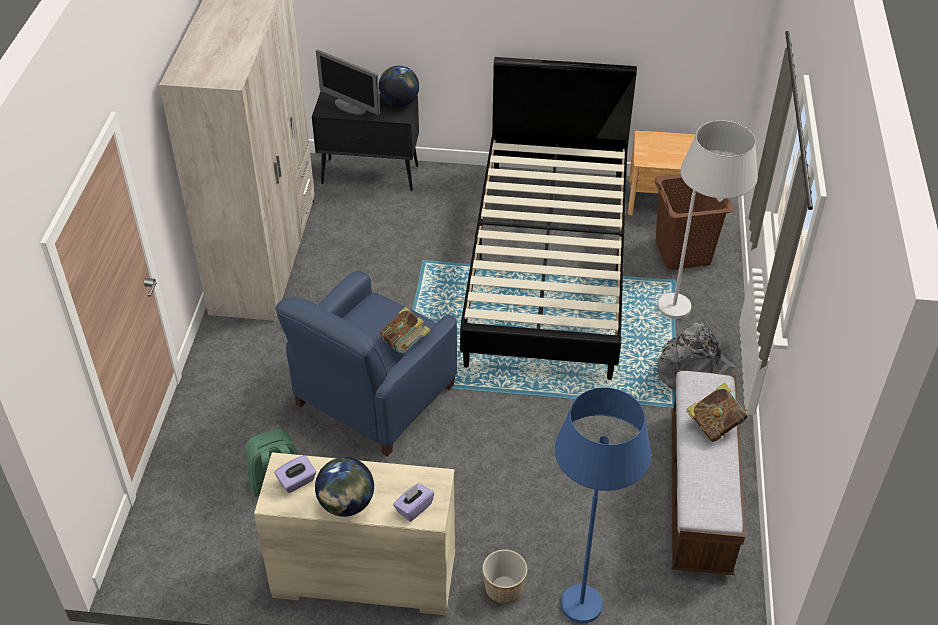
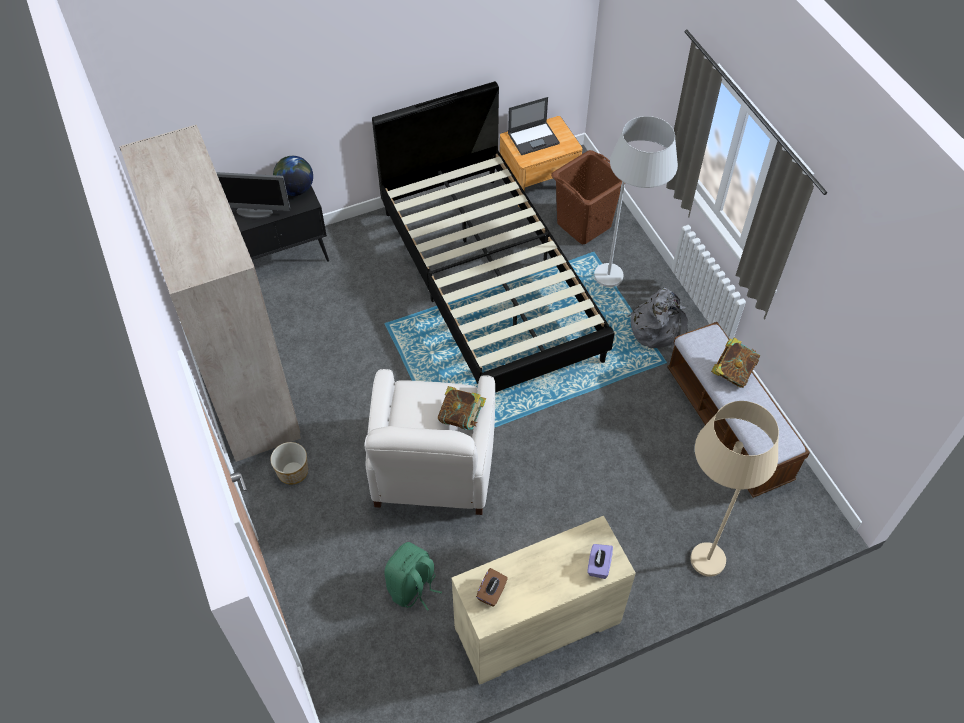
camera: 30 degrees left, 10 degrees up
purple tissue box [274,455,316,493] -> brown tissue box [476,568,508,606]
blue armchair [276,271,457,457] -> white armchair [364,369,495,515]
globe [315,457,374,517] -> none
planter [482,550,527,604] -> planter moved to [270,442,308,485]
blue floor lamp [555,388,651,623] -> beige floor lamp [690,401,779,576]
none -> laptop [508,97,560,155]

